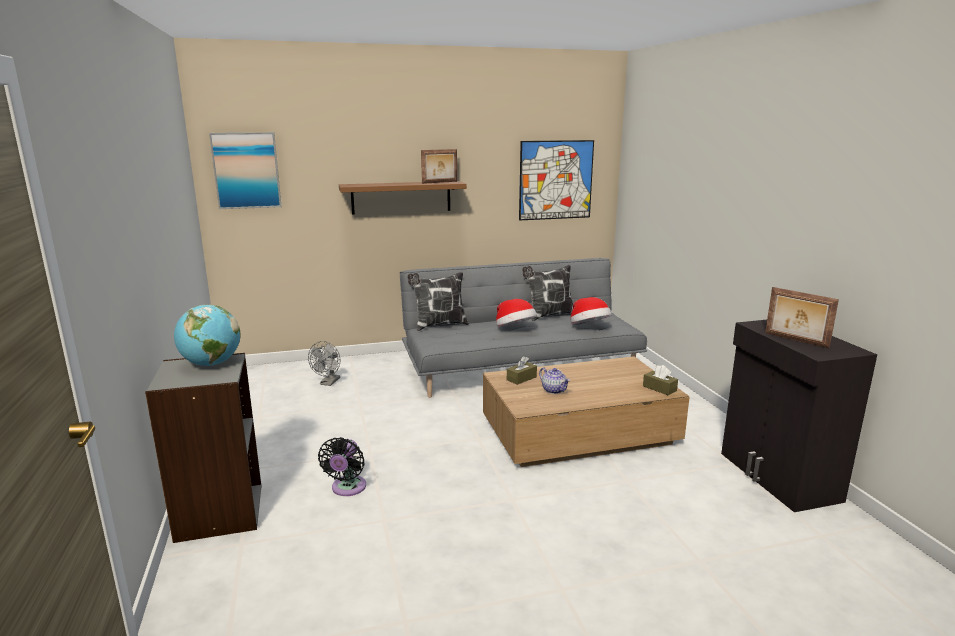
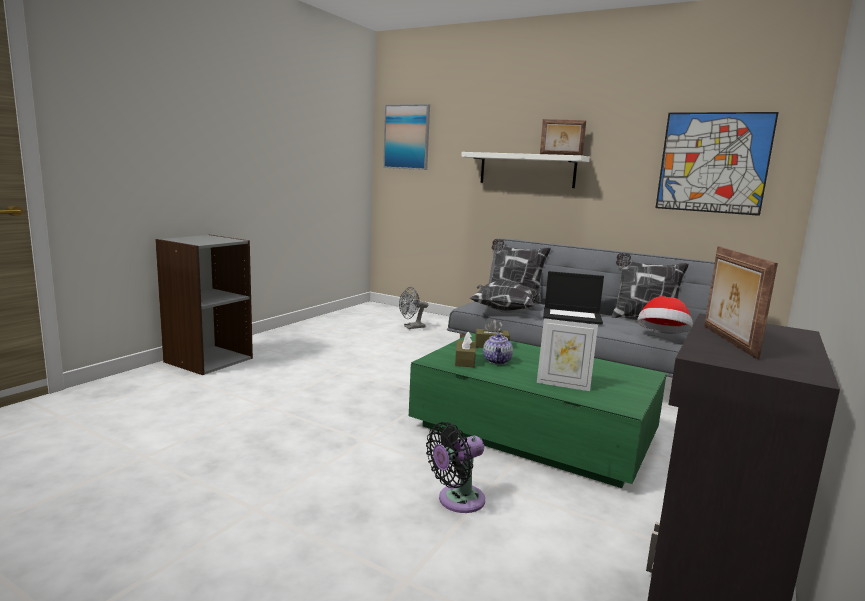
camera: 45 degrees right, 5 degrees down
globe [174,305,241,366] -> none
black fan [318,437,366,496] -> black fan moved to [426,422,485,513]
brown shelf [339,181,467,214] -> white shelf [461,152,590,188]
brown coffee table [483,356,689,467] -> green coffee table [409,333,667,488]
hat [496,299,537,327] -> laptop [543,271,604,325]
brown tissue box [643,365,678,395] -> brown tissue box moved to [455,331,476,367]
none -> pillow [469,280,540,311]
none -> picture frame [537,318,598,391]

